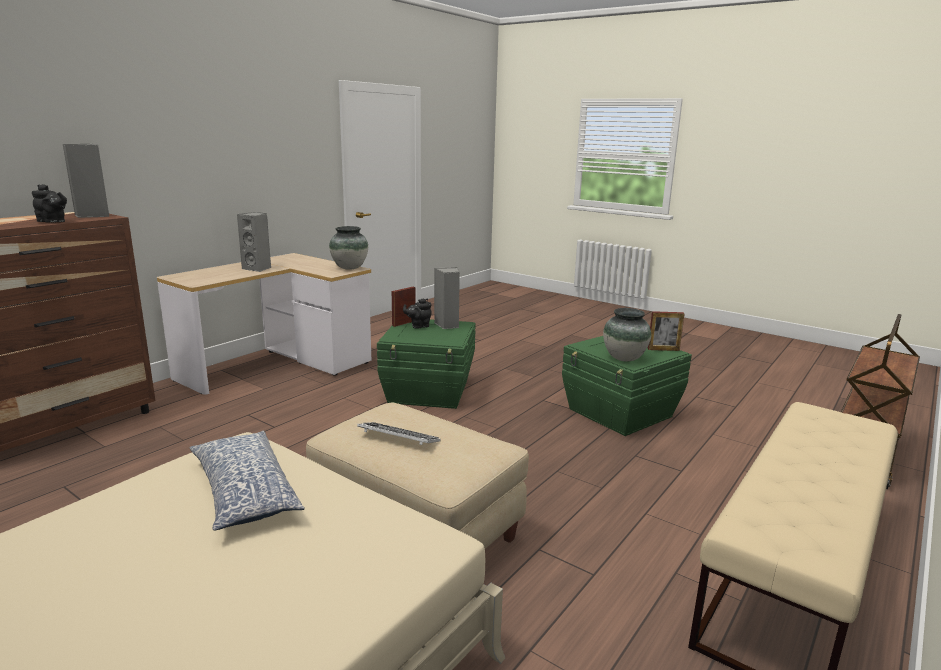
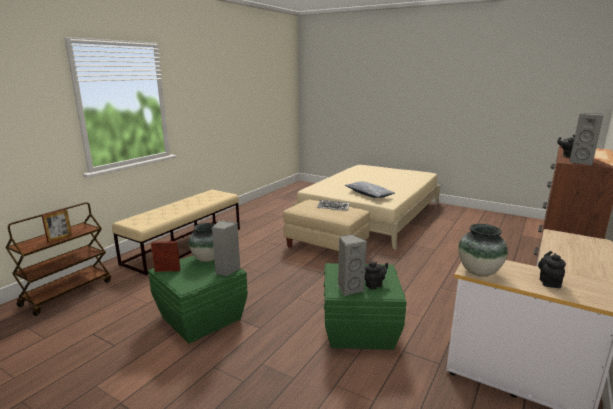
camera: 175 degrees right, 0 degrees up
grey speaker [237,212,271,272] -> grey speaker moved to [212,220,240,276]
picture frame [392,287,416,327] -> picture frame moved to [41,209,72,243]
none -> black teapot [538,251,566,288]

